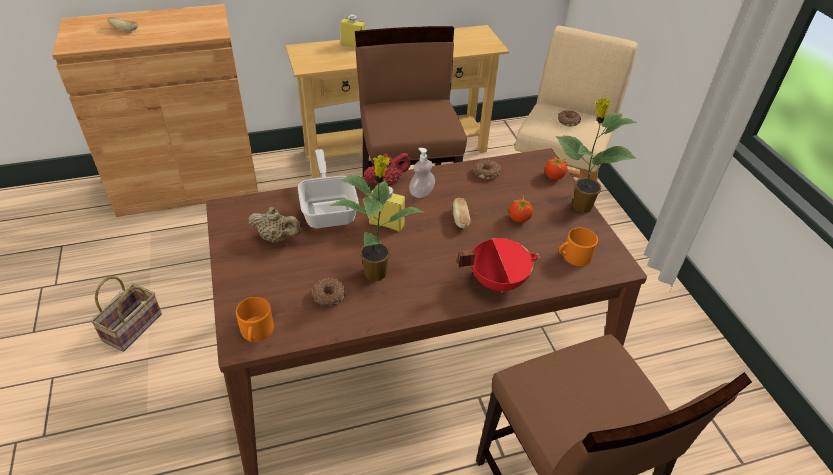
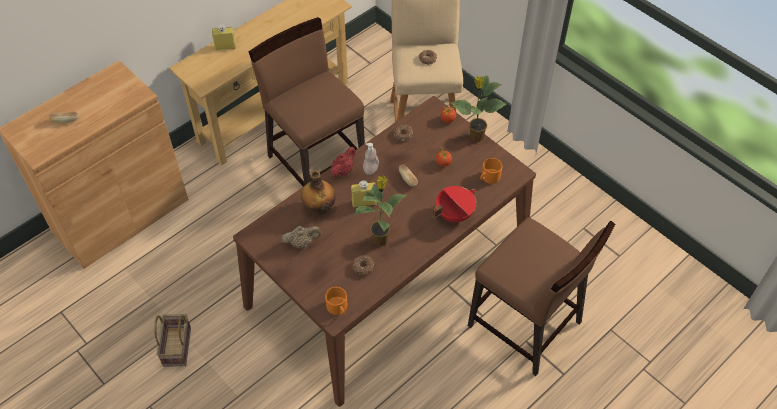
camera: 25 degrees left, 10 degrees up
frying pan [298,149,359,228] -> bottle [301,170,336,214]

